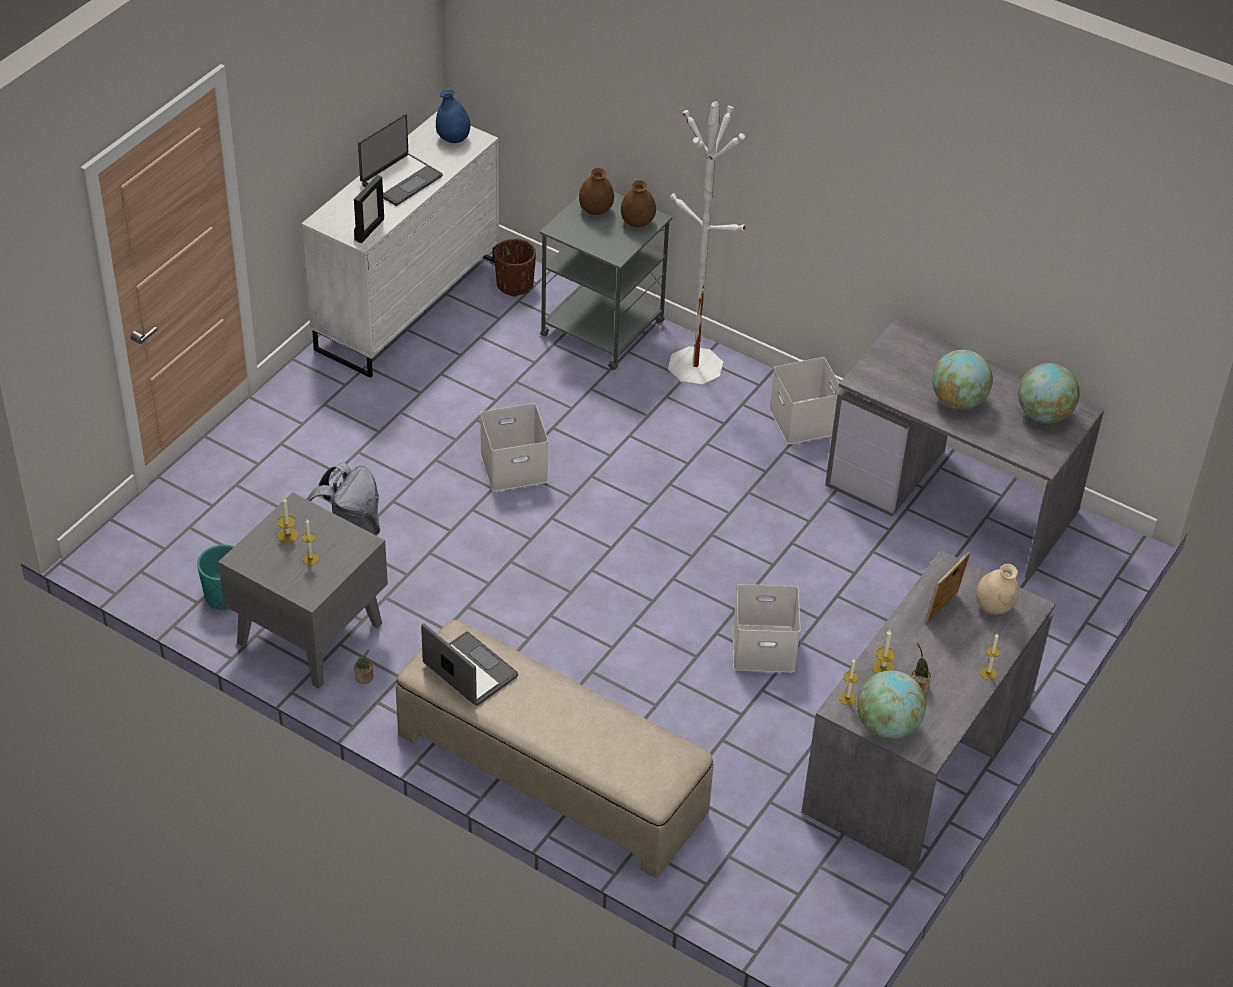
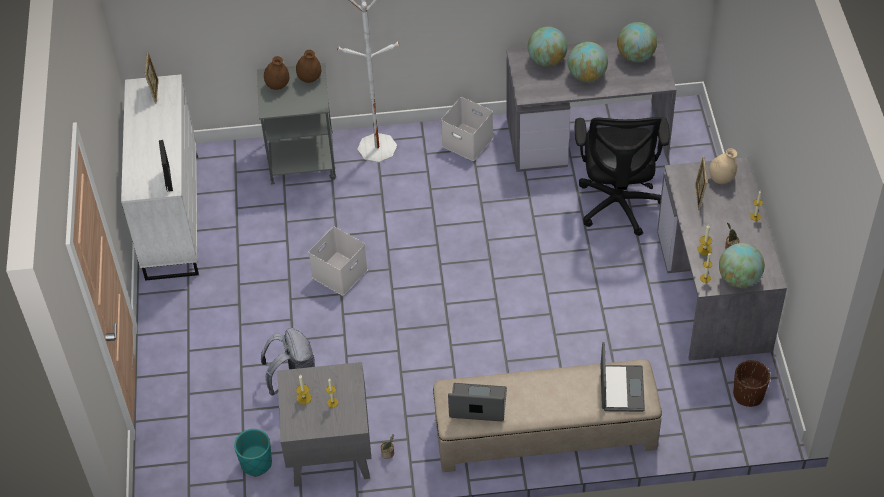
camera: 35 degrees left, 5 degrees up
laptop [358,113,443,206] -> laptop moved to [600,342,645,412]
blue vase [436,89,470,143] -> picture frame [145,51,159,103]
brown planter [494,238,536,297] -> brown planter moved to [733,360,770,407]
white storage box [733,584,800,673] -> none
none -> globe [528,26,568,67]
none -> black office chair [575,117,670,236]

